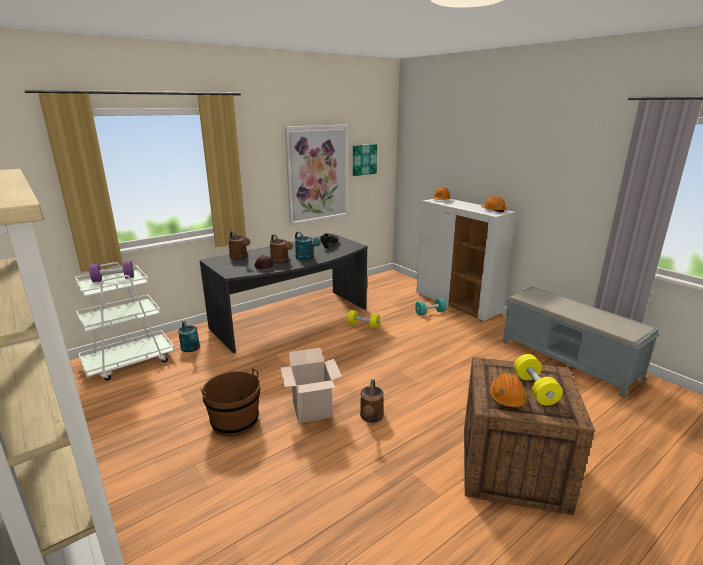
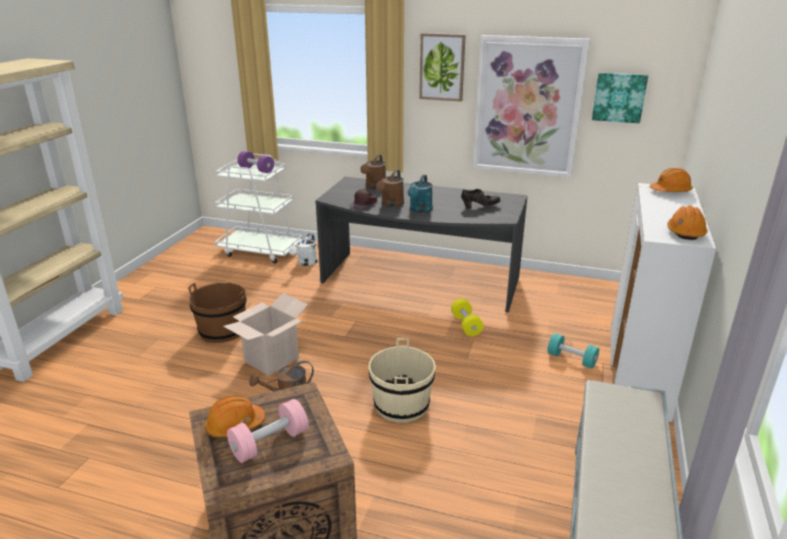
camera: 55 degrees right, 5 degrees up
turquoise watering can [178,321,200,352] -> white watering can [289,233,318,266]
yellow dumbbell [514,354,563,406] -> pink dumbbell [227,399,308,463]
none -> beige bucket [369,338,435,423]
none -> picture [419,33,466,102]

